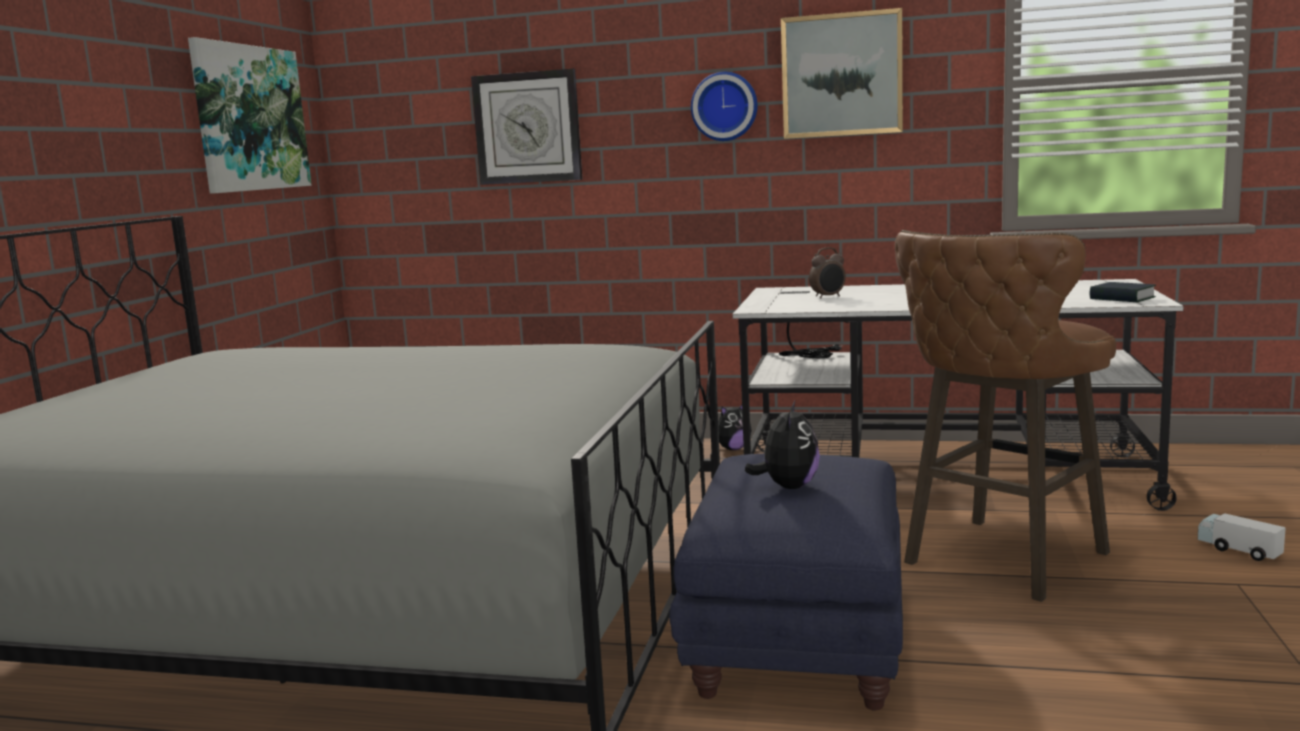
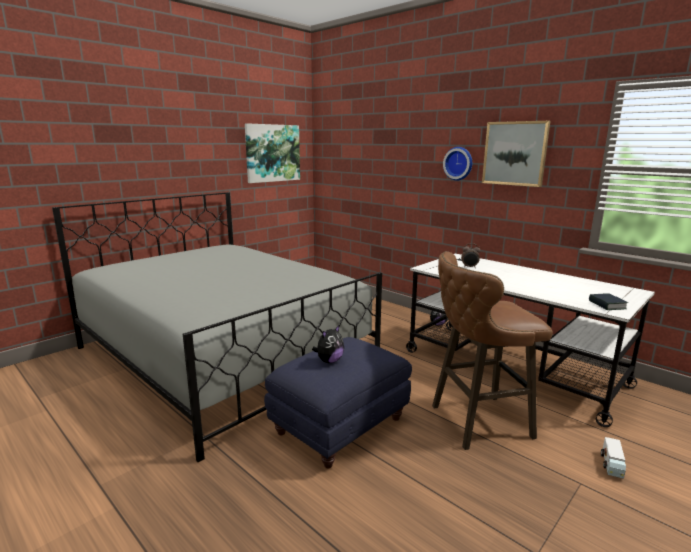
camera: 30 degrees right, 5 degrees up
wall clock [471,69,583,185] -> none
toy truck [1198,513,1286,561] -> toy truck turned 150 degrees counterclockwise [601,437,626,479]

